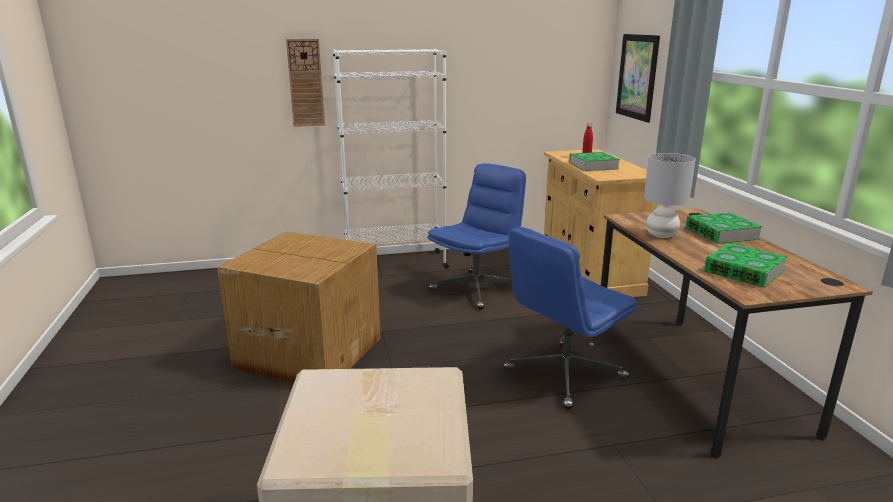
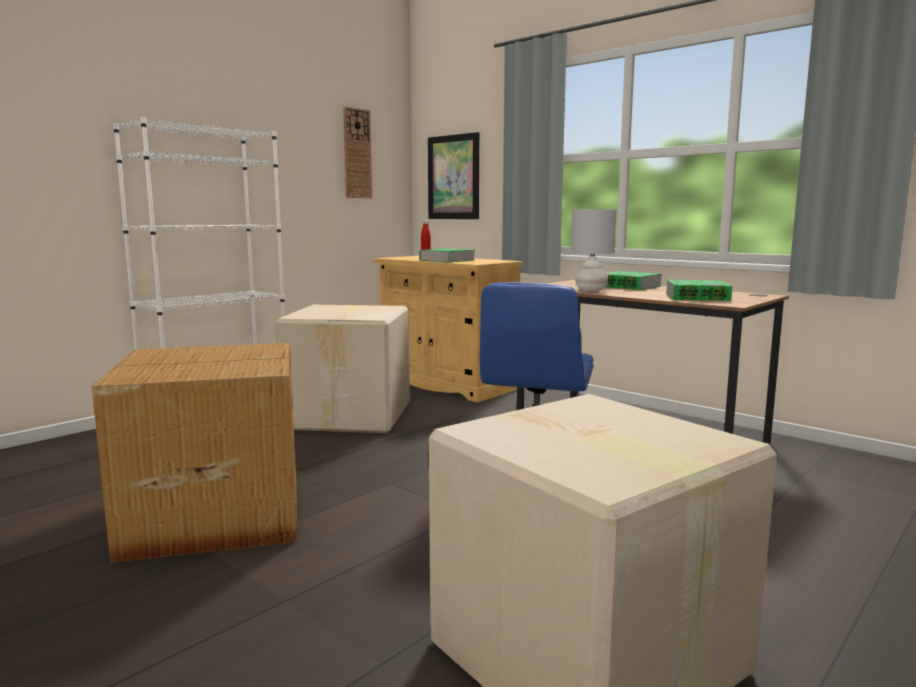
camera: 35 degrees left, 10 degrees down
wall clock [286,39,325,127] -> wall clock moved to [343,106,372,198]
blue office chair [427,163,526,310] -> cardboard box [275,305,410,433]

